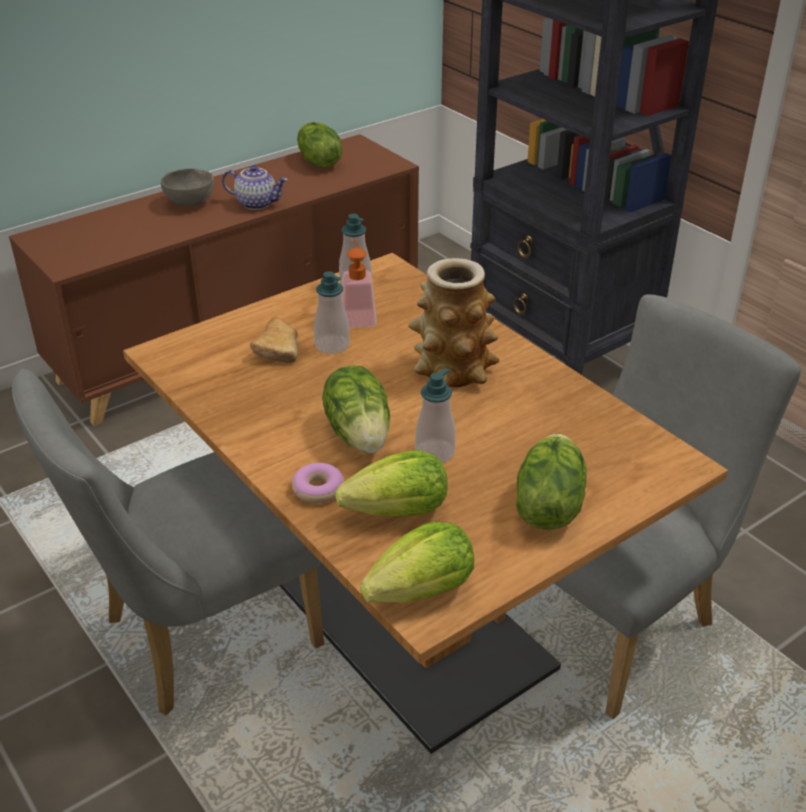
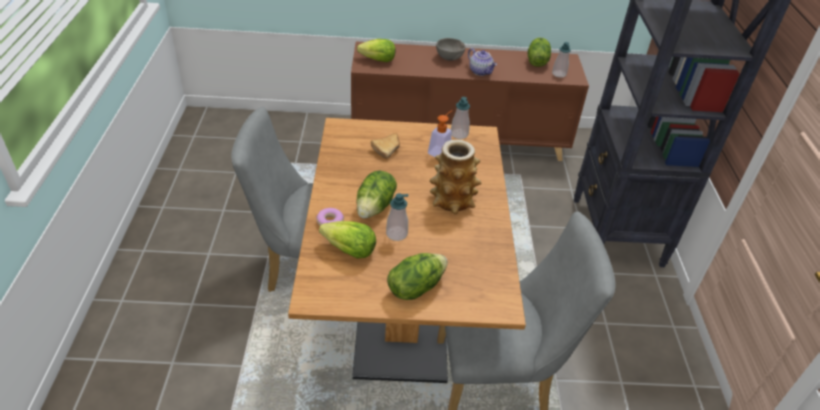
camera: 35 degrees right, 5 degrees up
soap dispenser [314,271,350,354] -> soap dispenser moved to [552,42,571,78]
lettuce [360,521,474,603] -> lettuce moved to [357,39,396,62]

